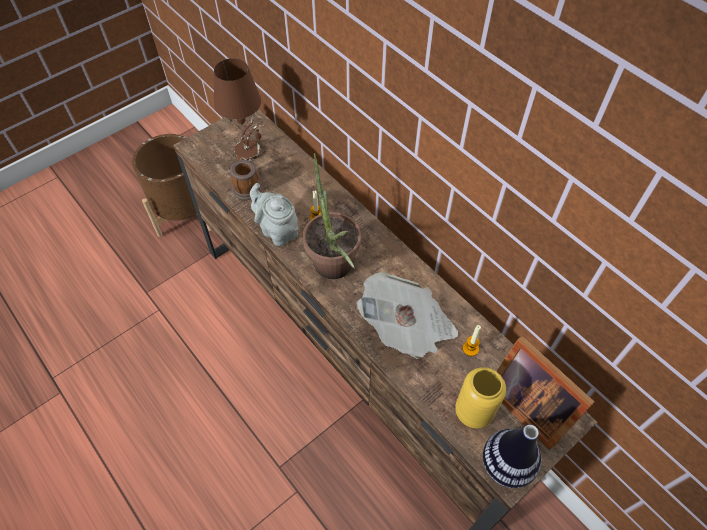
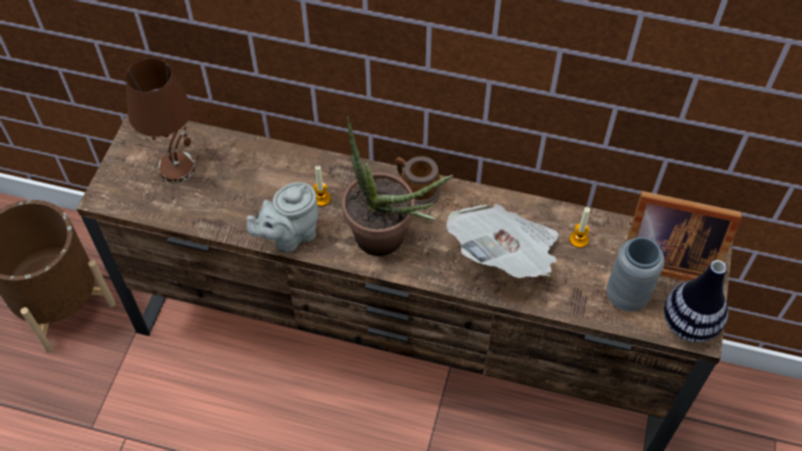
camera: 35 degrees left, 0 degrees up
mug [230,155,262,200] -> mug moved to [395,156,440,206]
grey teapot [250,183,298,246] -> grey teapot turned 45 degrees counterclockwise [247,182,319,253]
yellow vase [455,367,506,428] -> grey vase [606,237,665,311]

